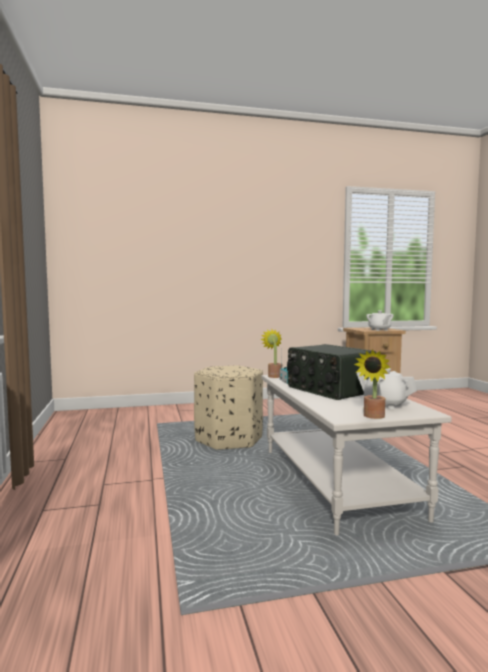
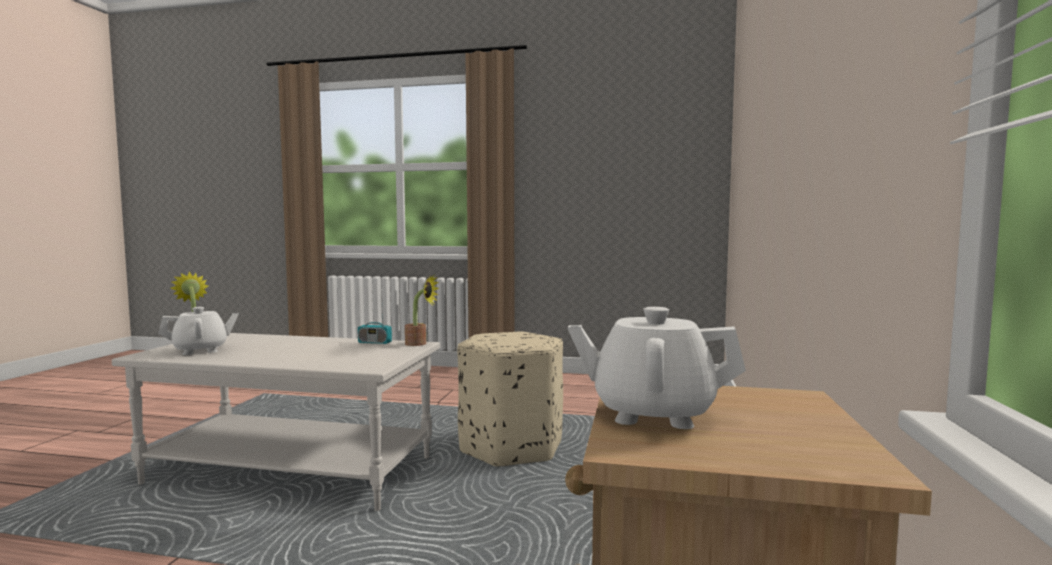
camera: 115 degrees right, 0 degrees up
radio [287,344,376,400] -> none

